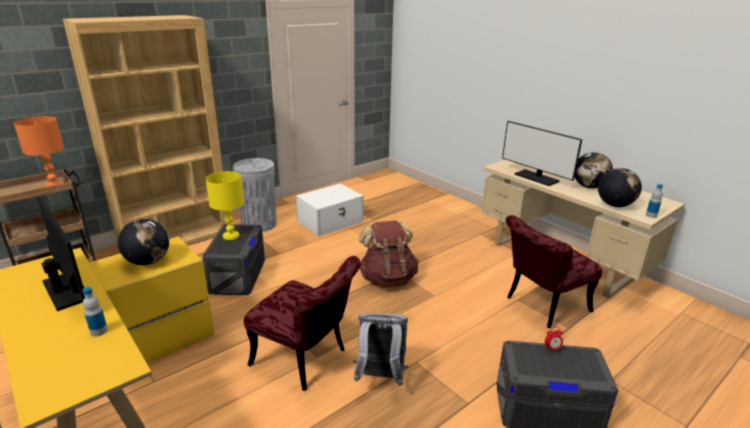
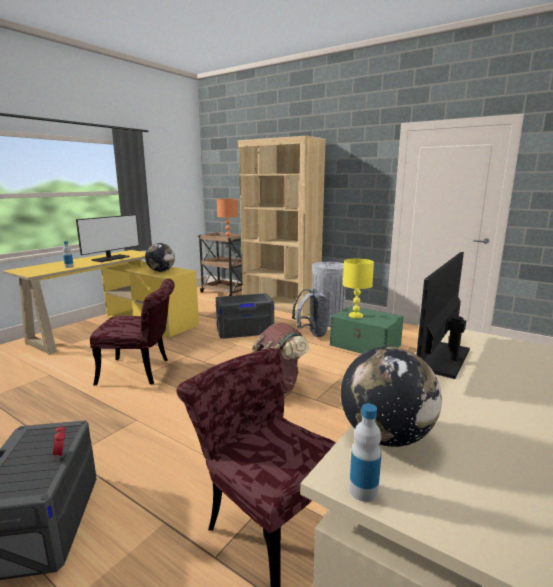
camera: 75 degrees right, 10 degrees down
yellow table lamp [206,171,244,240] -> yellow table lamp moved to [343,259,374,318]
red chair [244,256,360,391] -> red chair turned 105 degrees counterclockwise [90,279,175,385]
white storage box [296,183,364,236] -> green storage box [330,306,404,354]
grey backpack [353,313,408,386] -> grey backpack moved to [292,288,330,337]
globe [575,152,613,188] -> none

